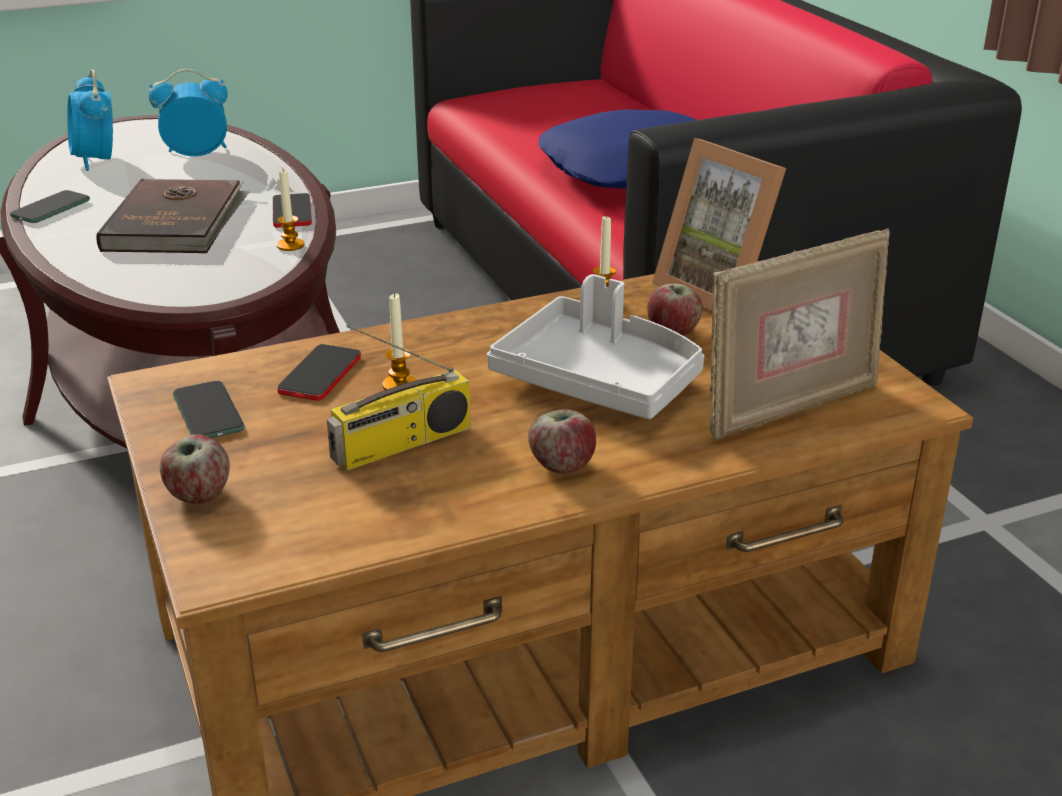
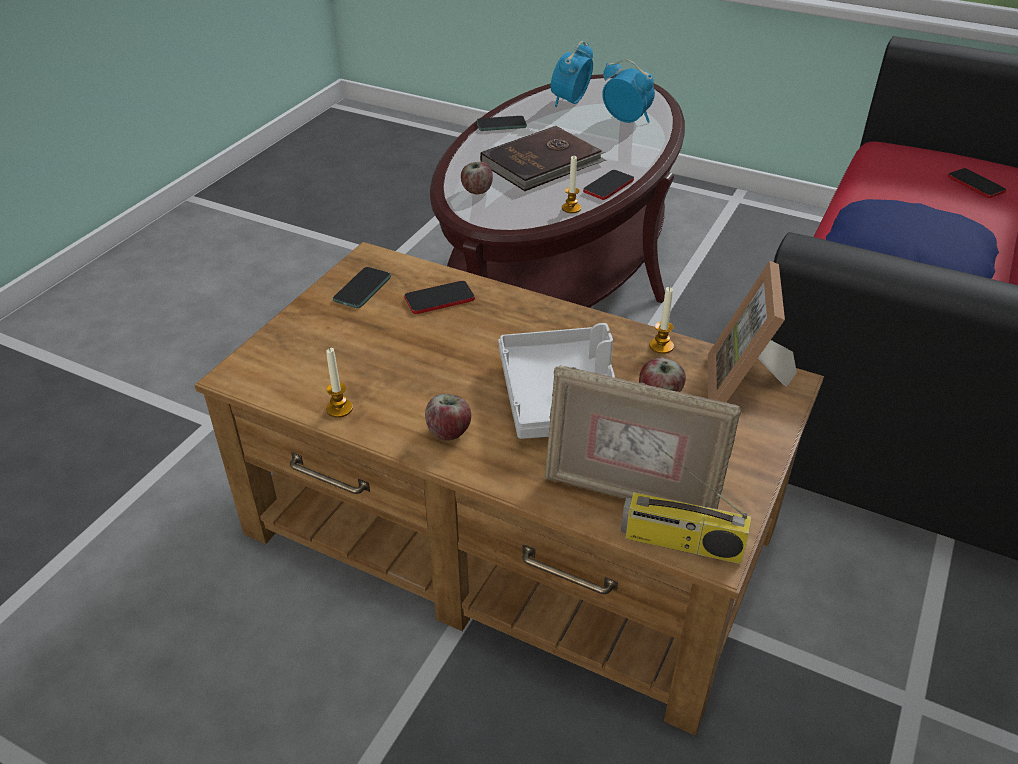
camera: 50 degrees right, 10 degrees up
apple [160,434,230,504] -> apple moved to [461,162,493,194]
radio [327,325,471,470] -> radio moved to [621,447,751,564]
candle [382,293,416,390] -> candle moved to [326,348,353,418]
none -> phone [948,168,1006,198]

